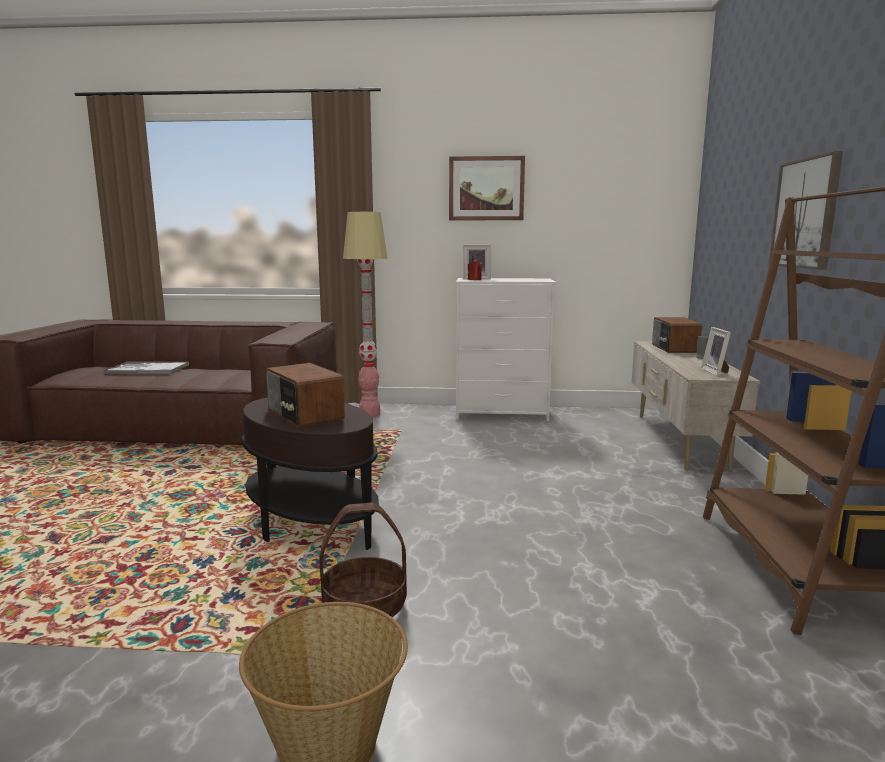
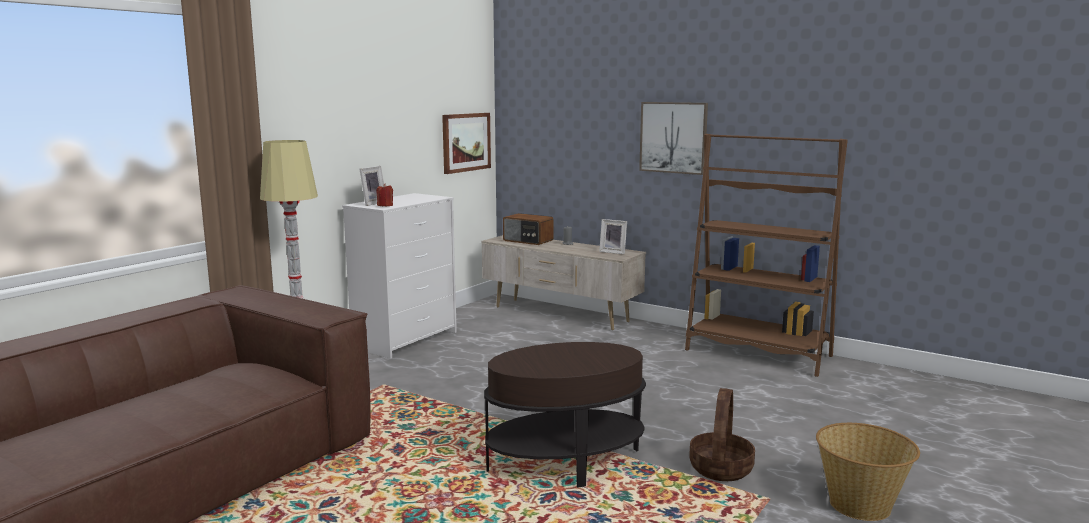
camera: 60 degrees left, 0 degrees up
tray [104,362,189,374] -> none
radio [266,363,345,428] -> none
picture [449,156,525,220] -> picture moved to [442,113,491,174]

